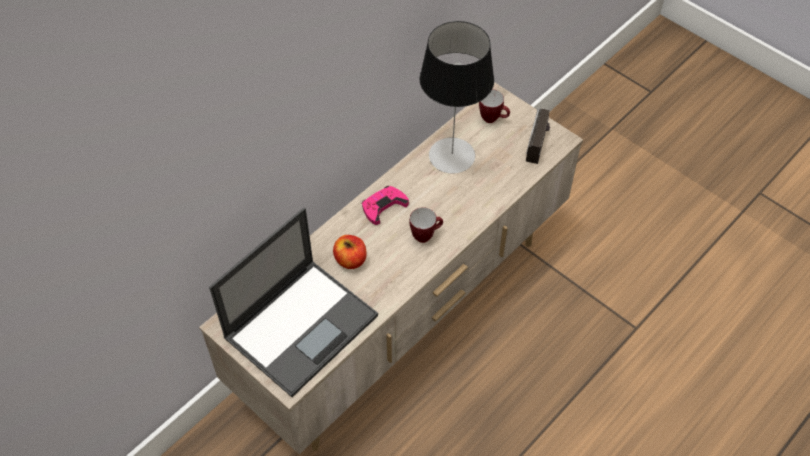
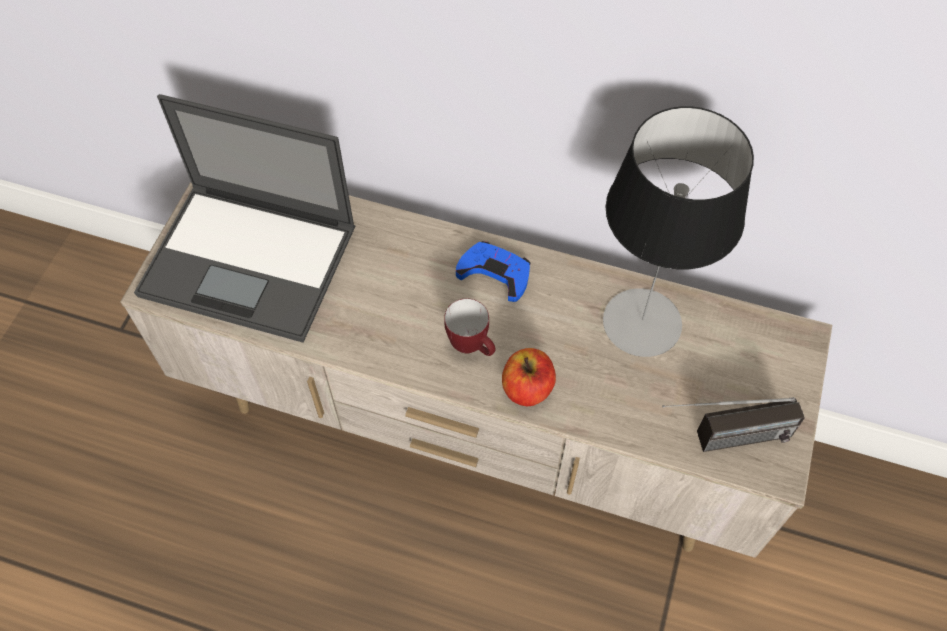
camera: 65 degrees right, 5 degrees up
apple [333,235,367,269] -> apple moved to [502,348,556,406]
pink game controller [362,186,409,225] -> blue game controller [456,241,531,302]
mug [479,89,510,123] -> none

